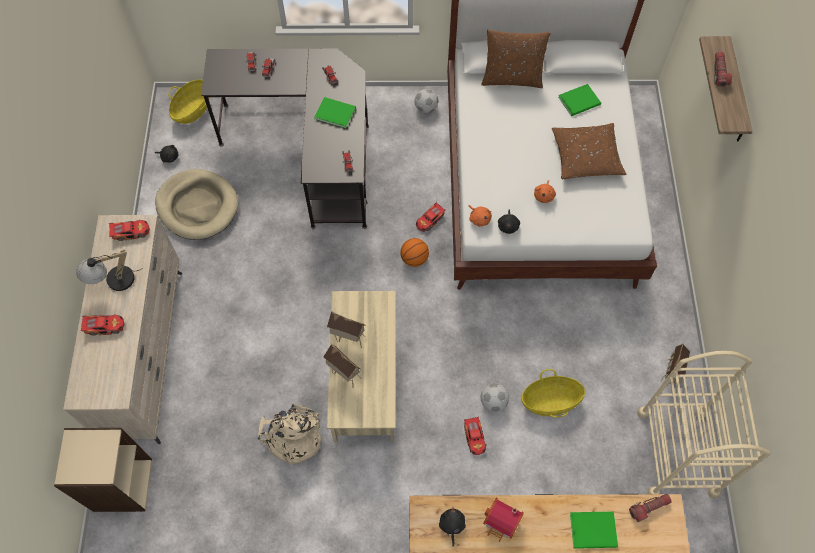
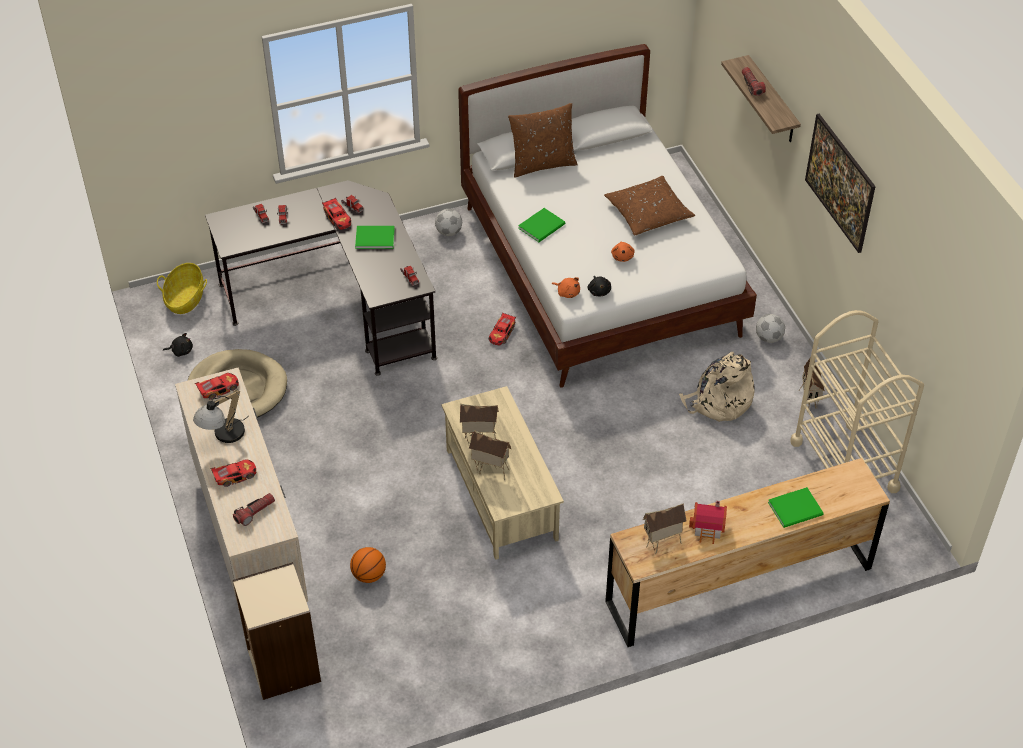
camera: 20 degrees left, 15 degrees down
beige backpack [258,404,321,467] -> beige backpack moved to [679,352,754,422]
basketball [400,238,429,267] -> basketball moved to [350,547,386,583]
black plush toy [439,507,466,547] -> toy house [643,503,687,554]
toy car [464,416,487,455] -> toy car moved to [322,198,351,230]
football [481,383,509,412] -> football moved to [756,314,785,343]
basket [521,369,585,417] -> none
green book [558,84,601,116] -> green book moved to [518,208,565,242]
flashlight [629,494,672,522] -> flashlight moved to [233,493,275,526]
none -> picture [805,114,876,253]

